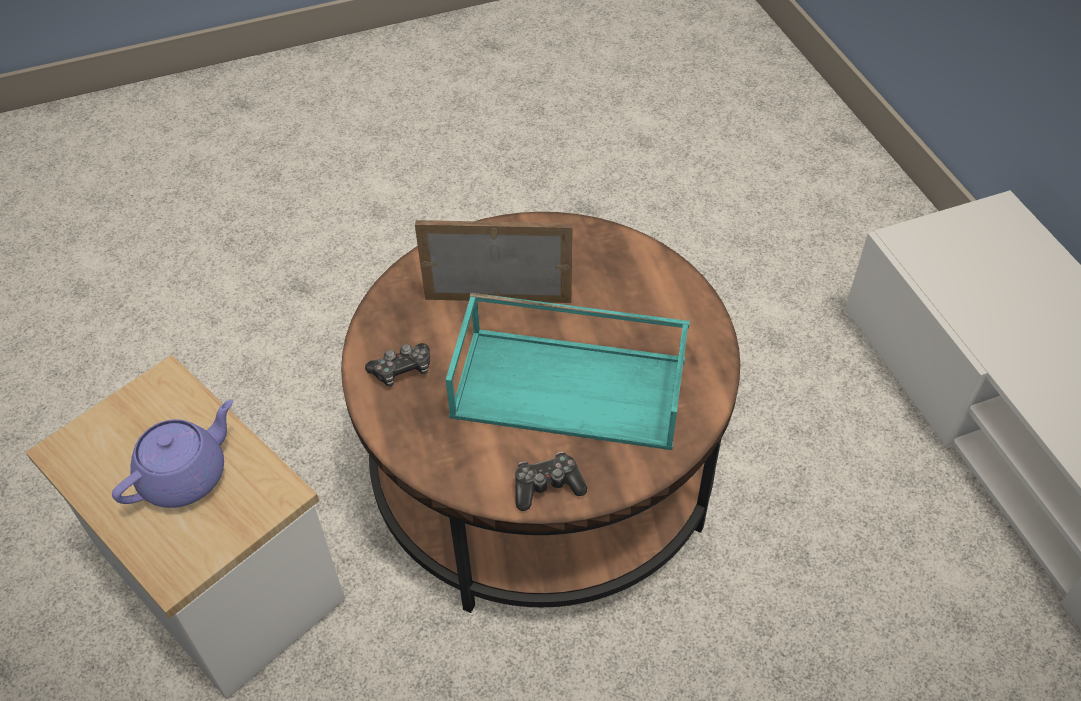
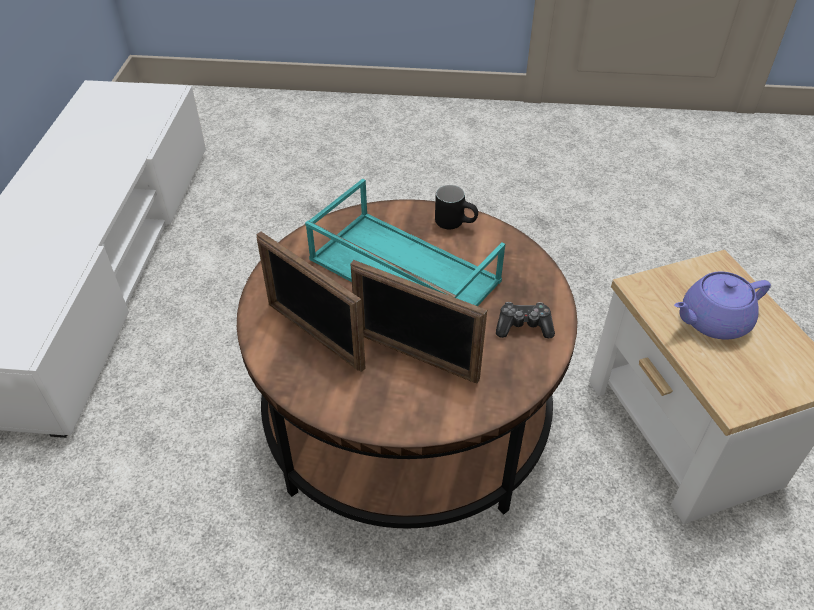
camera: 155 degrees left, 5 degrees down
game controller [515,452,587,511] -> black mug [435,185,478,229]
none -> picture frame [257,232,366,372]

